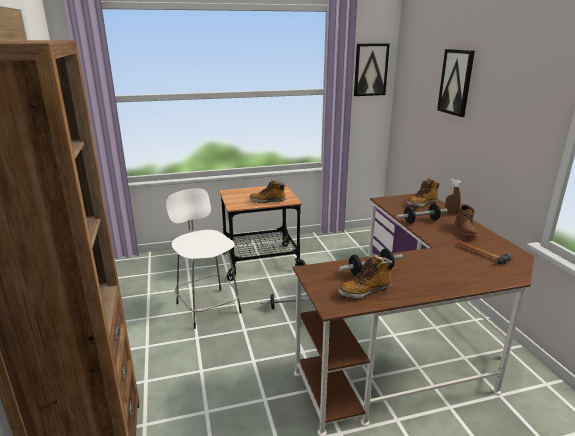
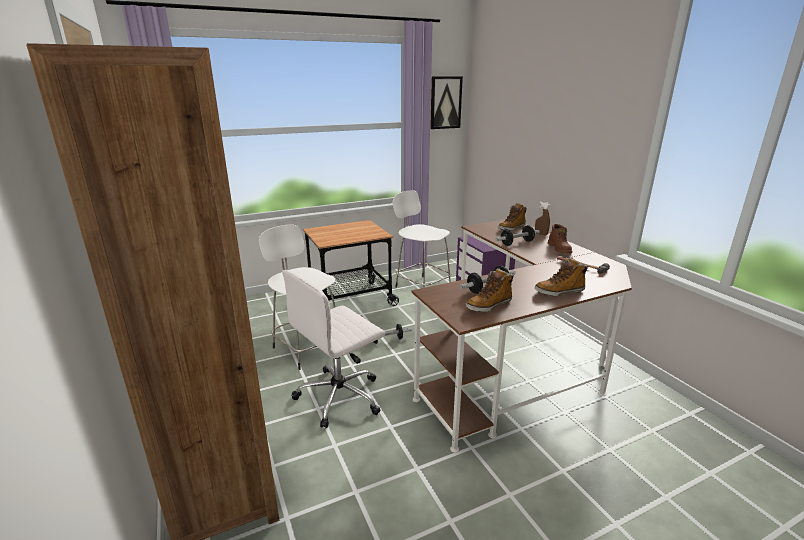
camera: 10 degrees left, 0 degrees up
boot [249,178,286,203] -> boot moved to [535,257,588,296]
picture [437,49,475,117] -> none
none -> white office chair [282,270,385,429]
none -> white stool [393,190,451,288]

